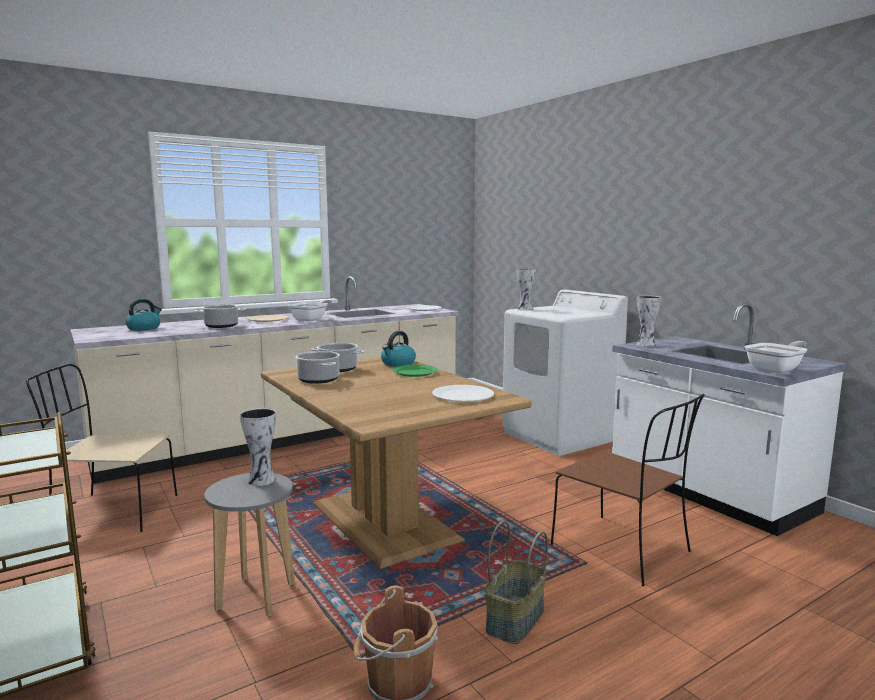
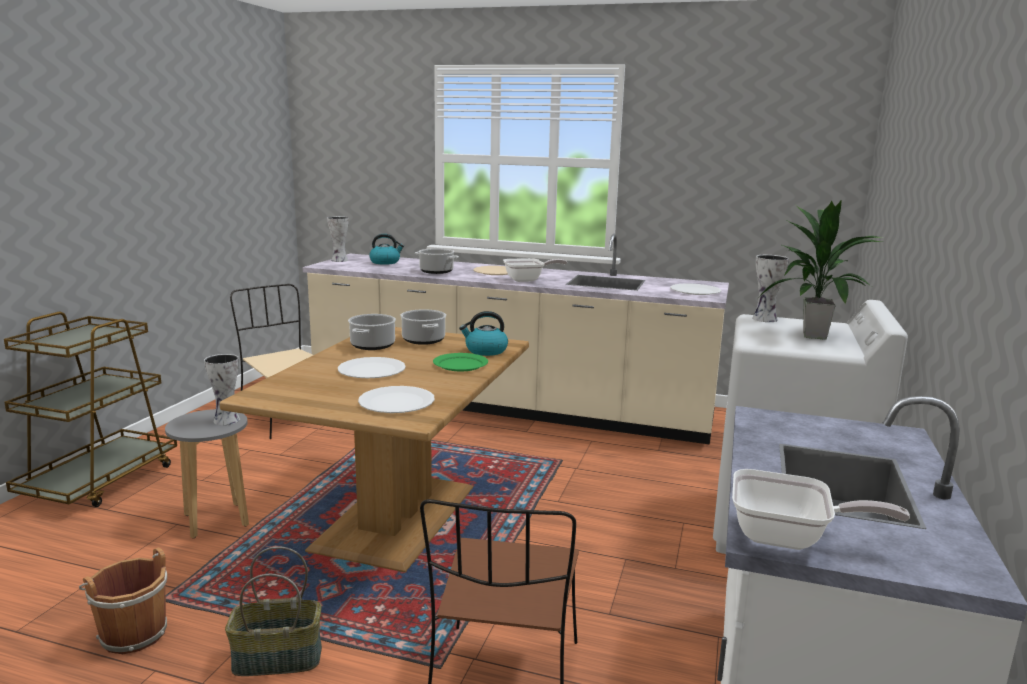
camera: 50 degrees right, 5 degrees up
vase [636,296,662,347] -> vase moved to [327,216,349,262]
none -> white plate [338,357,406,378]
none -> potted plant [759,201,882,340]

